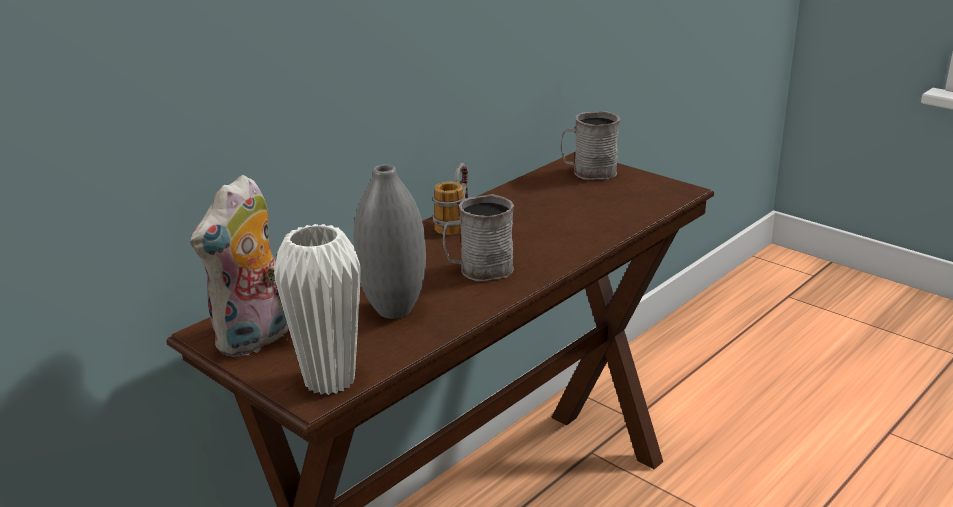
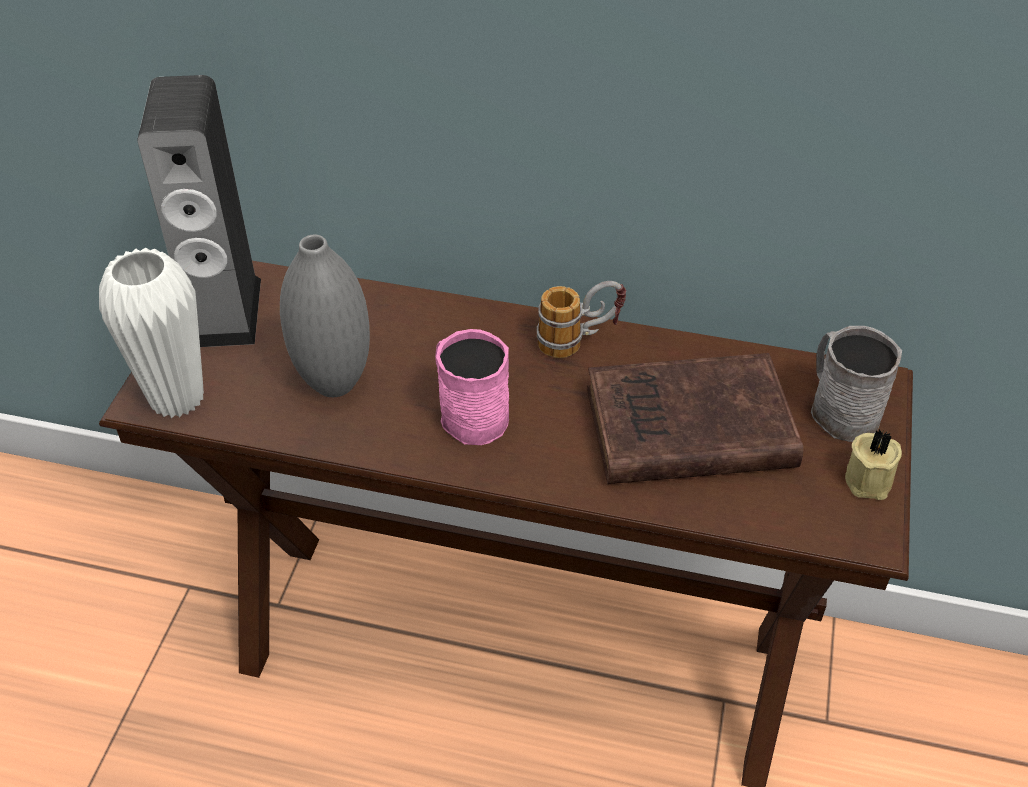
camera: 60 degrees right, 20 degrees up
plush toy [190,174,289,357] -> speaker [137,75,261,347]
grey mug [443,194,514,281] -> pink mug [435,329,509,445]
none -> brown book [587,353,803,484]
none -> beige candle [845,429,902,500]

